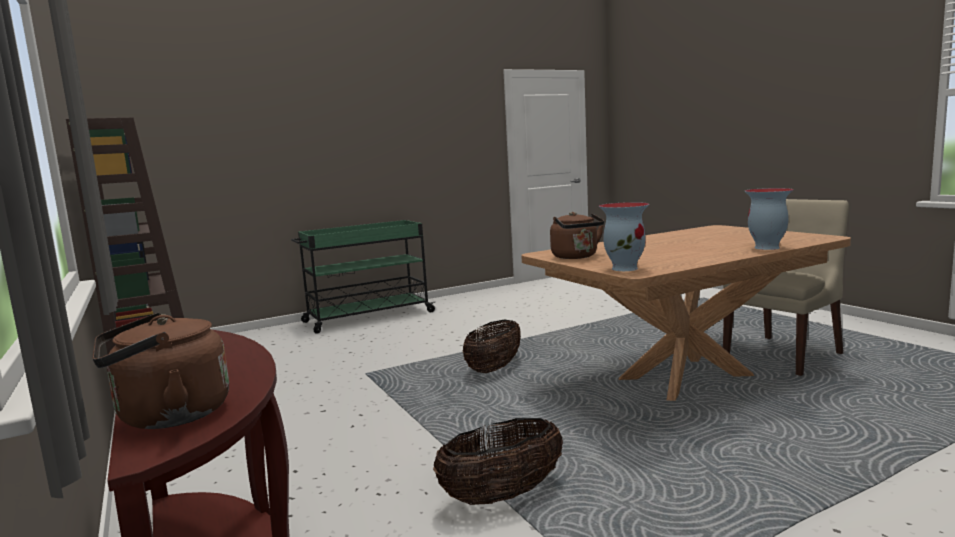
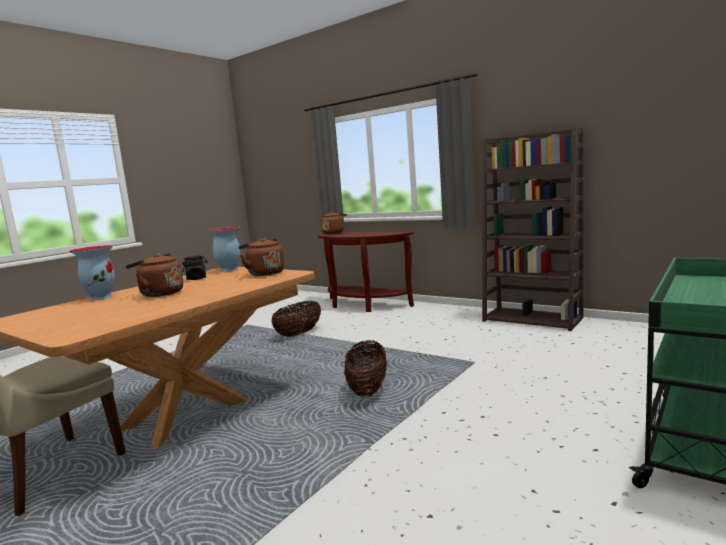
camera: 155 degrees right, 0 degrees up
none -> brown kettle [125,253,183,297]
none -> black jar [182,256,207,280]

